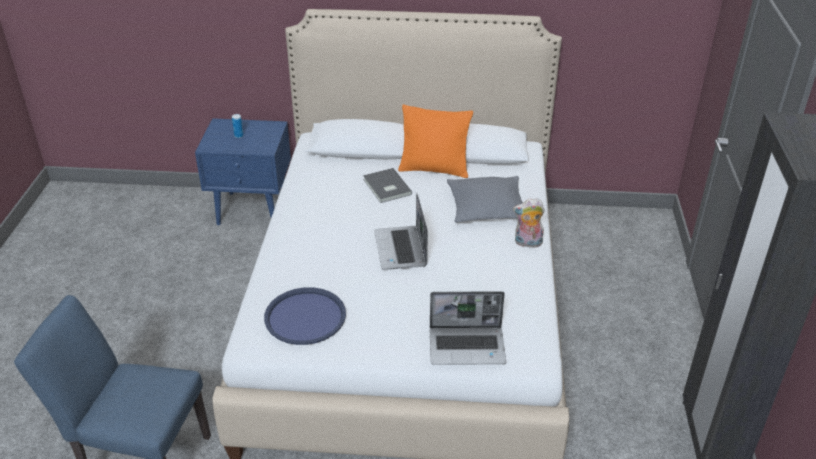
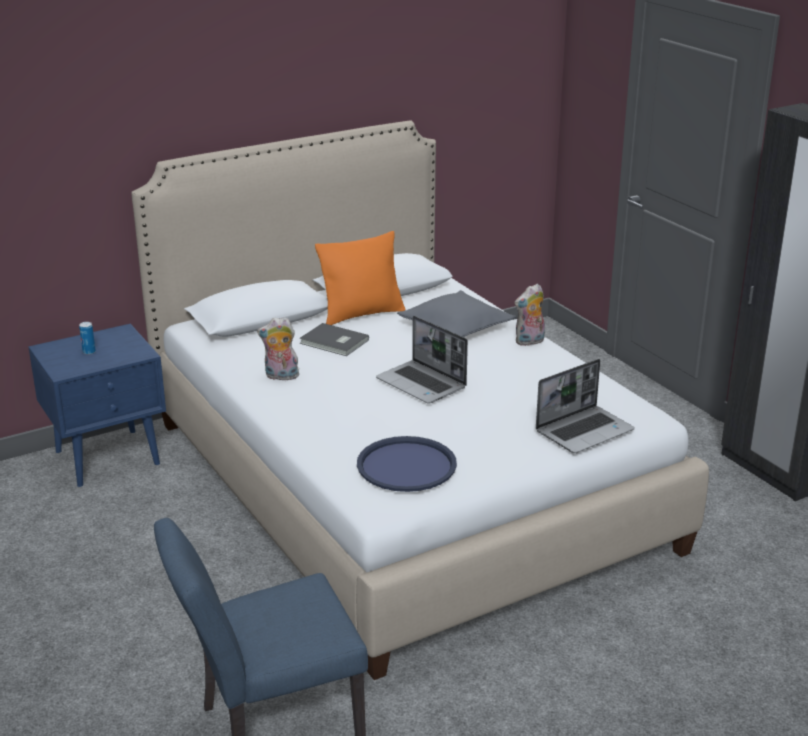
camera: 35 degrees left, 10 degrees down
none -> plush toy [257,317,299,380]

